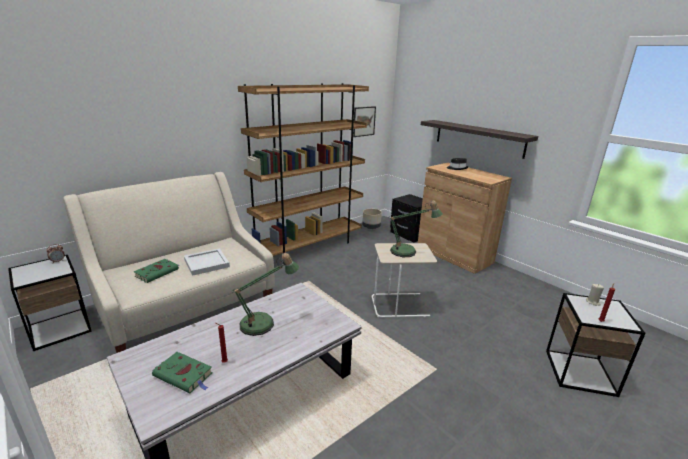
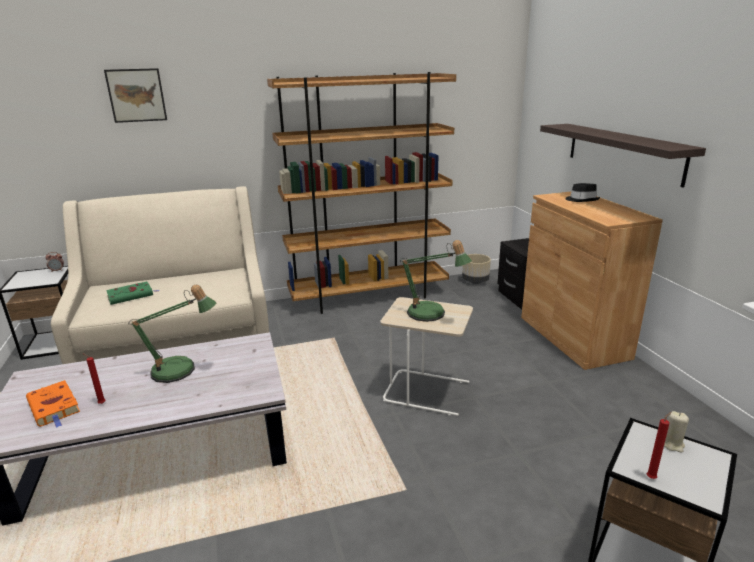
camera: 25 degrees right, 0 degrees up
green book [152,352,213,393] -> orange book [26,380,80,428]
white tray [184,248,230,276] -> none
picture [353,106,376,137] -> picture moved to [104,68,167,123]

